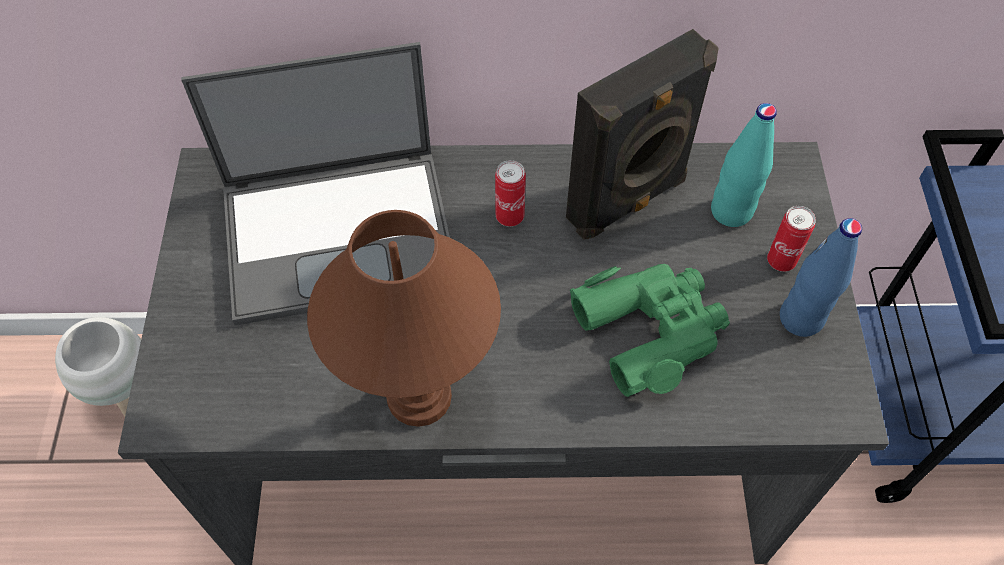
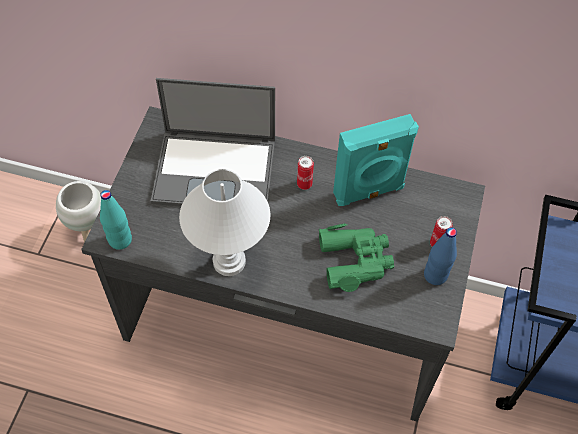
camera: 15 degrees right, 0 degrees up
brown table lamp [307,210,501,427] -> white table lamp [179,169,271,276]
black speaker [566,29,719,240] -> turquoise speaker [333,114,419,206]
turquoise bottle [711,103,777,227] -> turquoise bottle moved to [100,190,132,250]

